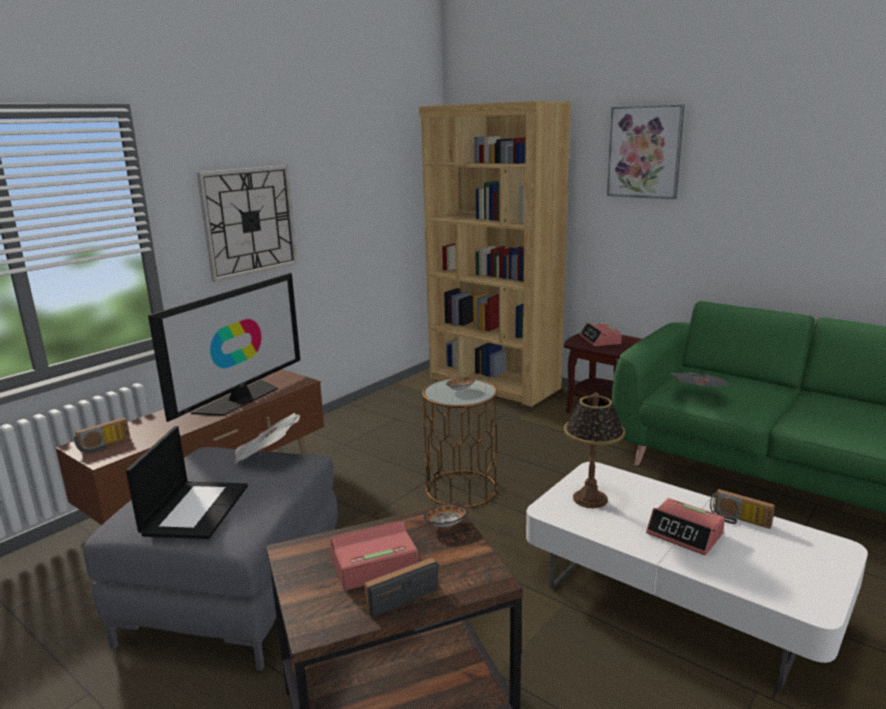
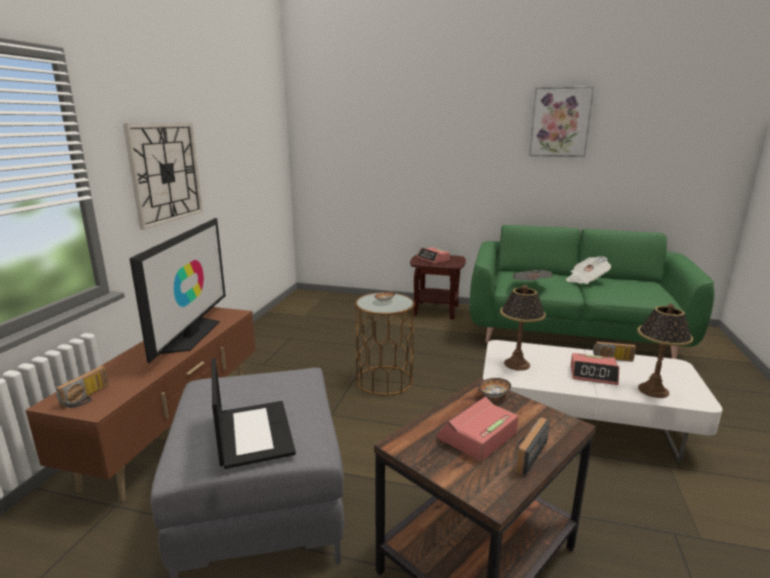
camera: 25 degrees left, 0 degrees up
newspaper [234,413,300,464] -> newspaper moved to [566,256,611,284]
brown bookcase [419,101,571,407] -> none
picture [607,105,685,199] -> picture moved to [529,87,594,157]
none -> table lamp [637,304,693,398]

